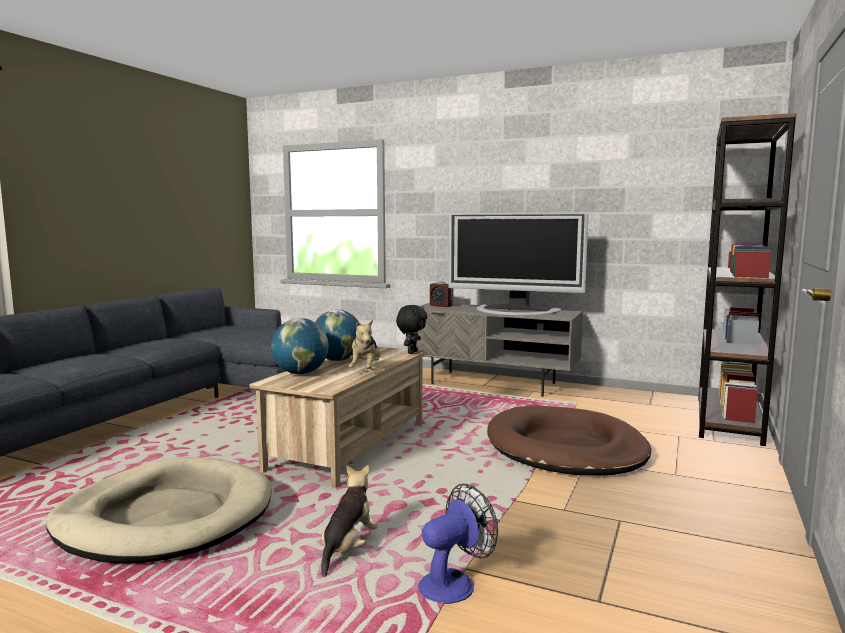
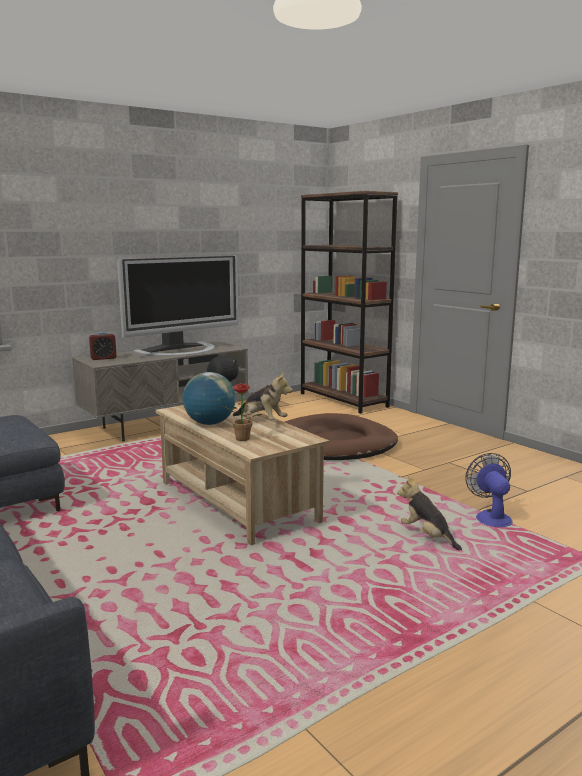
camera: 60 degrees left, 5 degrees up
beige dog bed [46,457,272,563] -> none
globe [271,318,329,374] -> potted plant [222,383,262,441]

